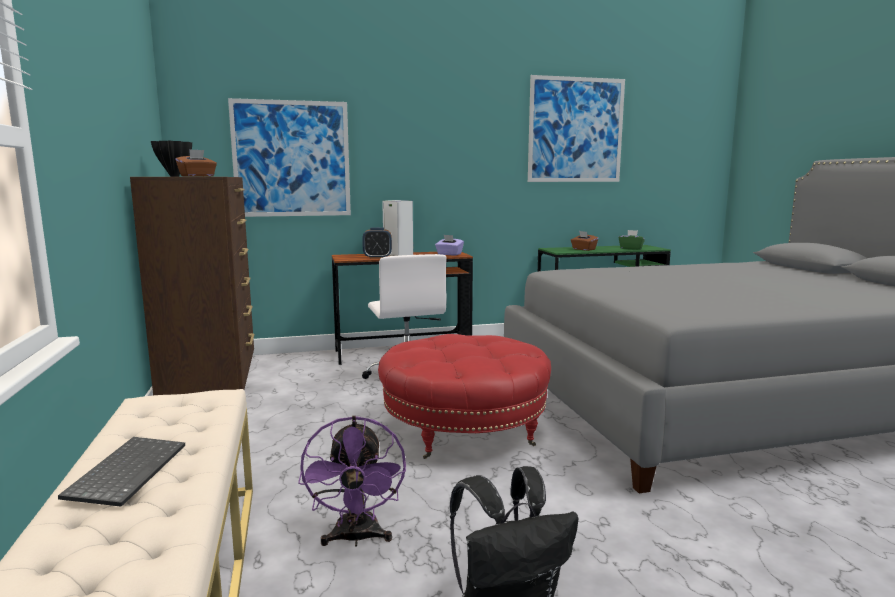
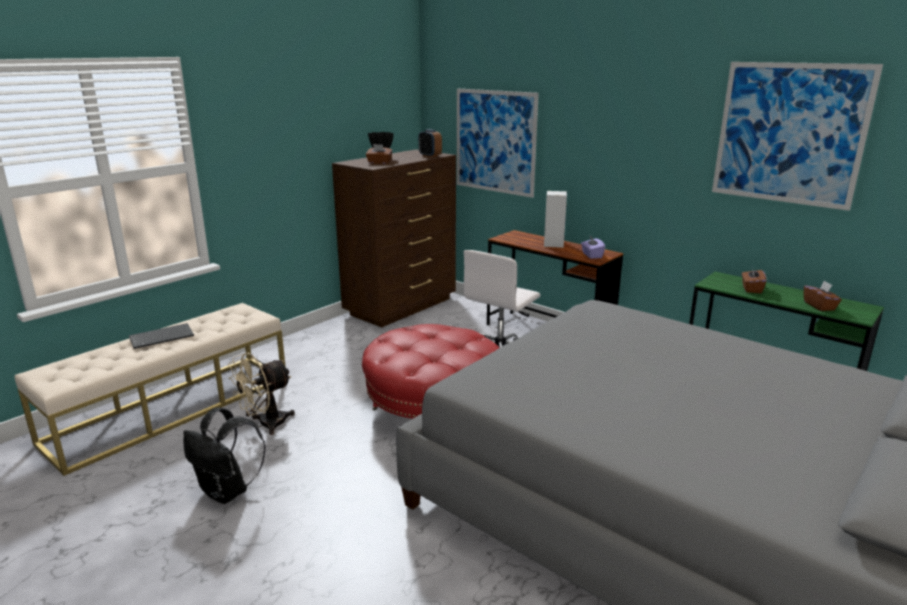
camera: 55 degrees right, 10 degrees up
purple fan [298,416,406,546] -> beige fan [228,353,295,435]
alarm clock [362,227,392,259] -> alarm clock moved to [418,129,442,157]
green tissue box [619,230,645,250] -> brown tissue box [804,281,842,311]

